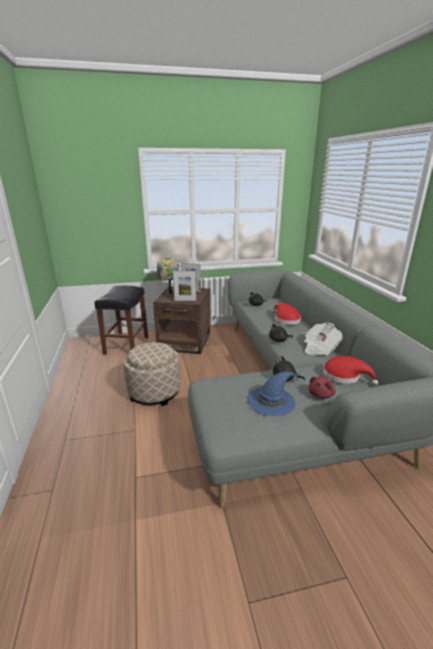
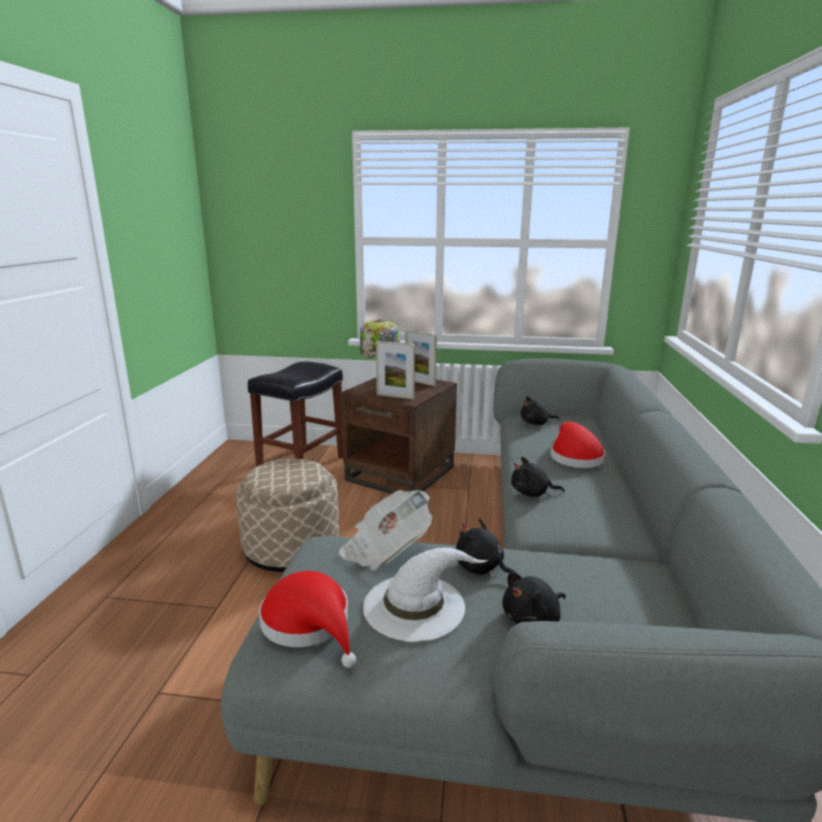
camera: 20 degrees right, 5 degrees down
blue hat [247,371,301,416] -> white hat [363,547,488,642]
newspaper [304,323,343,355] -> newspaper moved to [339,490,432,571]
red plush toy [308,376,336,399] -> black plush toy [502,572,566,624]
red hat [323,356,378,385] -> red hat moved to [259,571,356,668]

